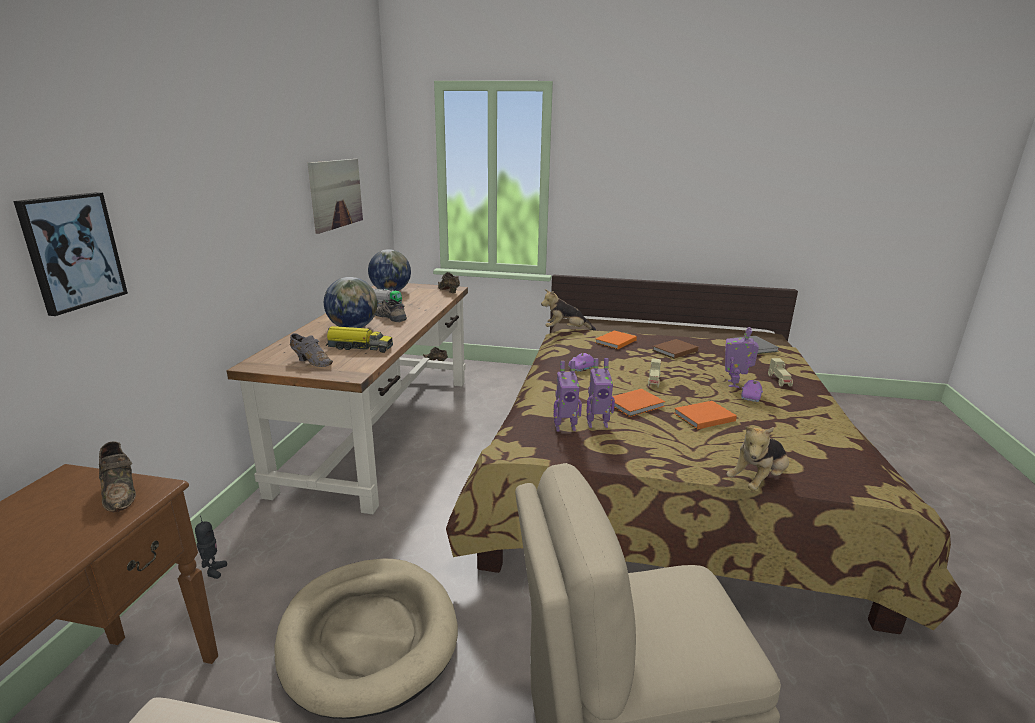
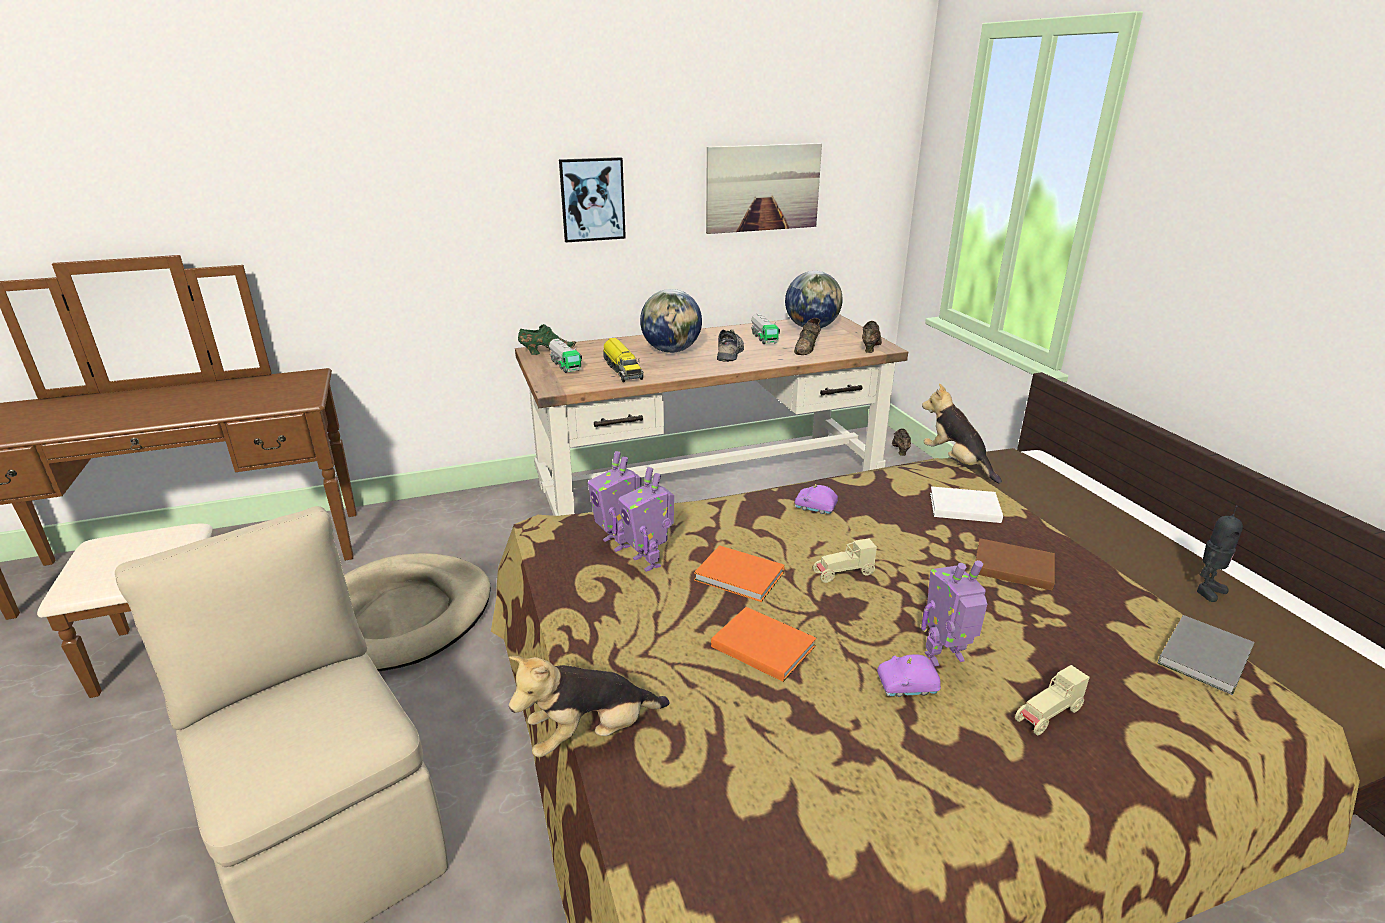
camera: 60 degrees right, 5 degrees up
picture [13,192,128,316] -> picture moved to [559,157,626,242]
brown shoe [99,441,136,512] -> brown shoe moved to [794,318,821,355]
toy robot [195,516,227,579] -> toy robot moved to [1197,505,1243,602]
grey shoe [290,333,333,367] -> toy truck [549,339,582,373]
orange book [595,330,637,349] -> white book [930,486,1003,523]
plush toy [726,426,789,491] -> plush toy turned 45 degrees counterclockwise [509,656,670,758]
none -> green shoe [518,324,576,355]

